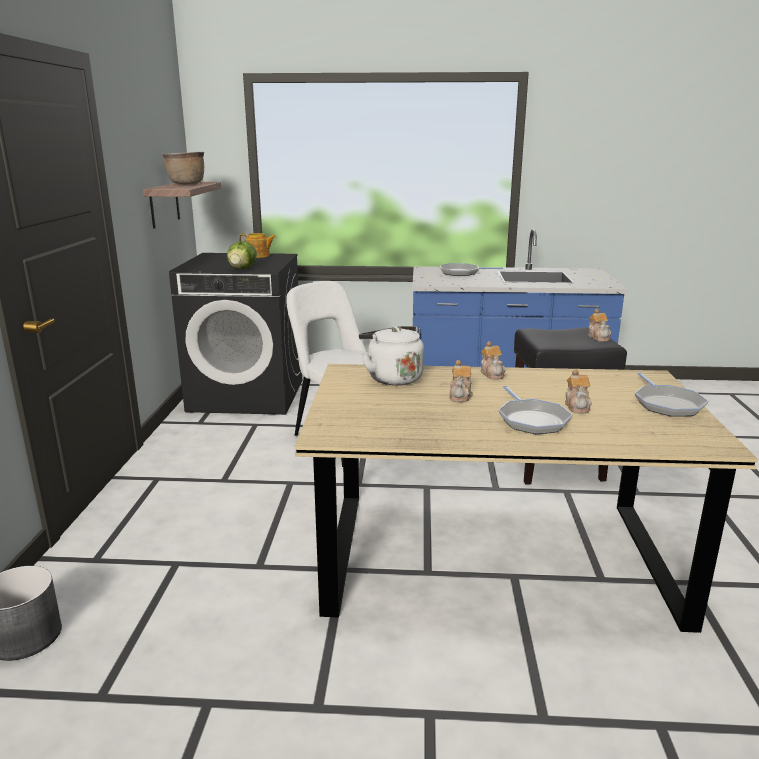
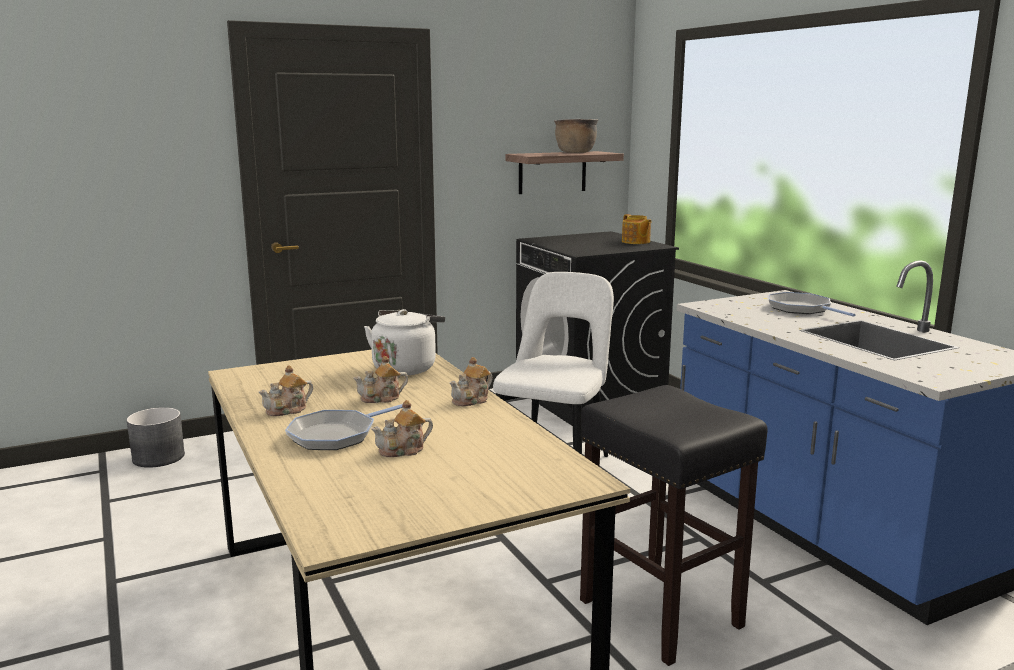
camera: 60 degrees right, 5 degrees down
lettuce [227,241,257,269] -> none
teapot [588,309,611,342] -> teapot moved to [258,365,313,416]
frying pan [635,372,708,417] -> none

